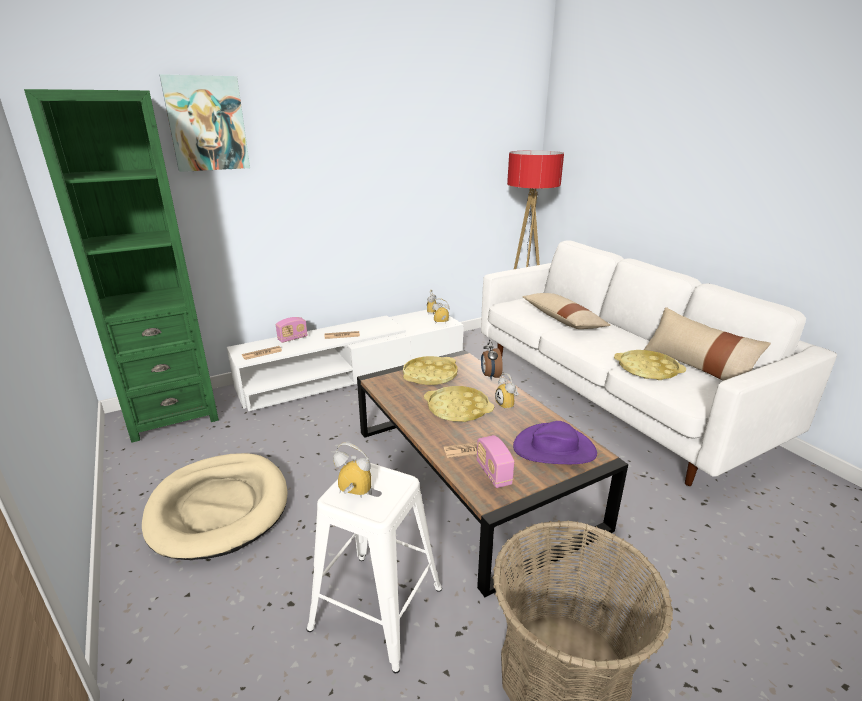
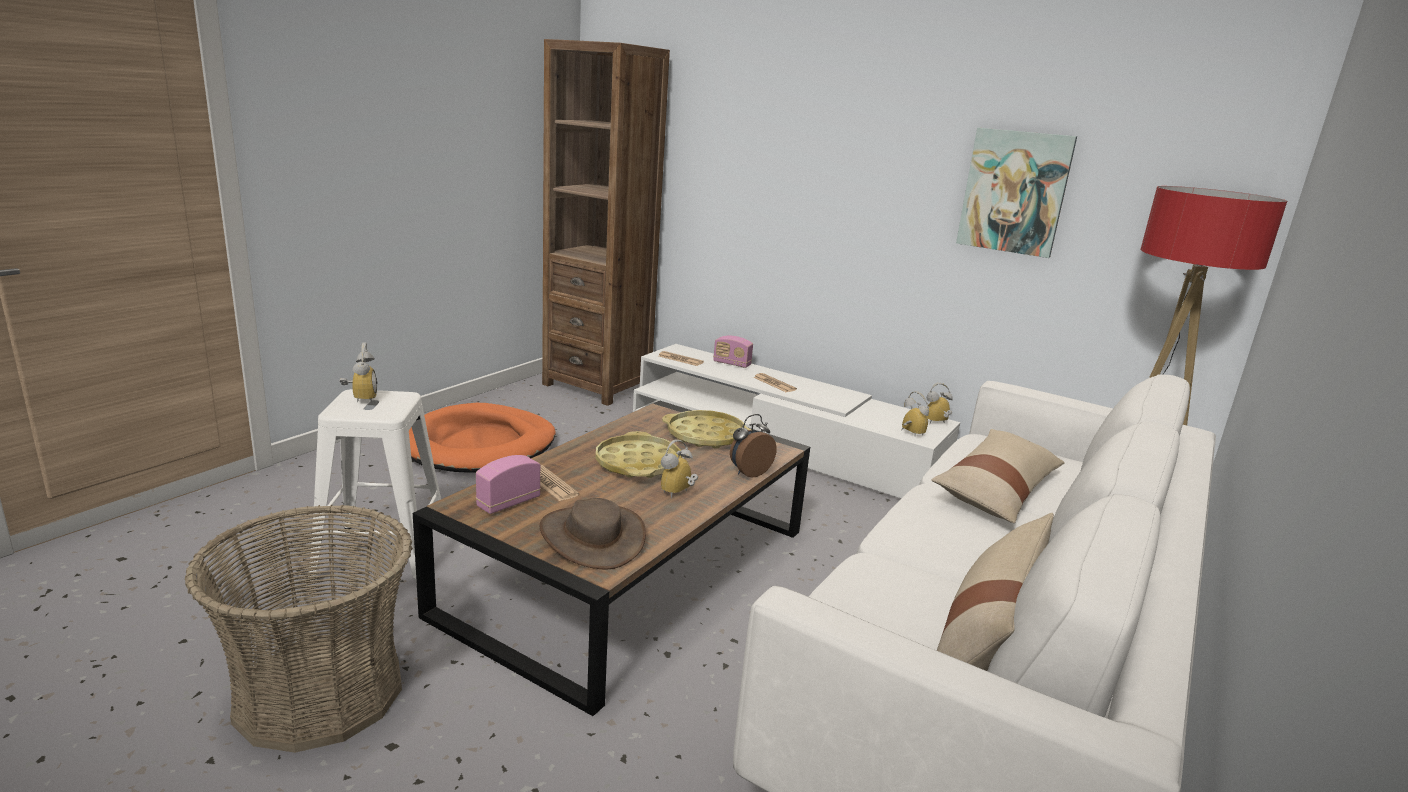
camera: 60 degrees right, 5 degrees down
green bookcase [24,89,219,443] -> brown bookcase [542,39,670,406]
beige dog bed [142,453,288,560] -> orange dog bed [409,403,555,473]
picture [160,74,250,172] -> picture moved to [956,128,1077,258]
purple hat [513,421,597,464] -> brown hat [540,498,646,570]
yellow tray [614,350,686,380] -> none

